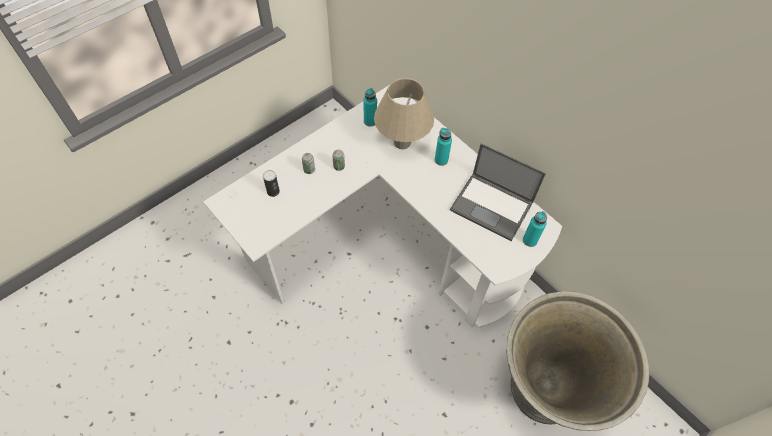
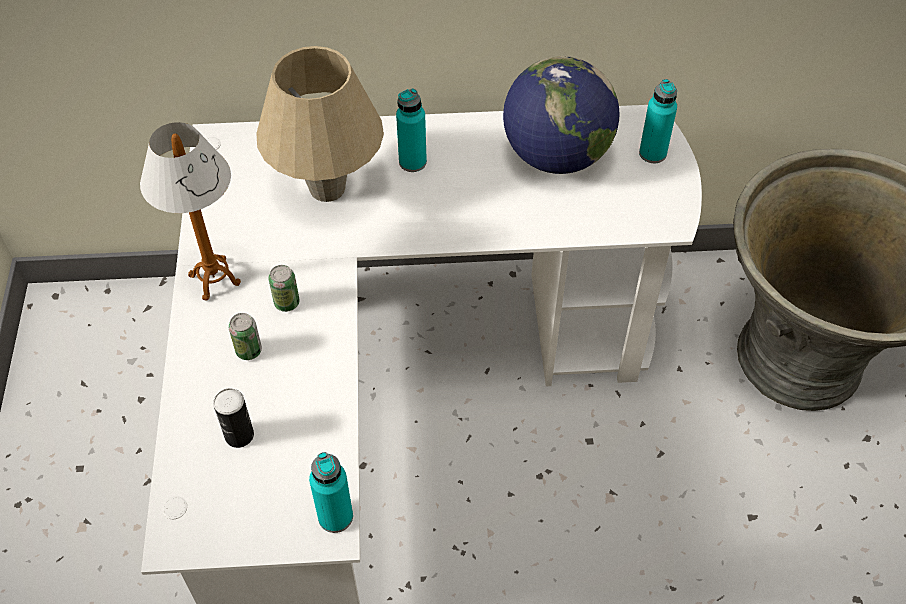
camera: 50 degrees left, 5 degrees down
turquoise bottle [363,88,377,127] -> turquoise bottle moved to [309,452,353,533]
laptop [450,143,546,241] -> globe [503,56,619,174]
none -> table lamp [140,122,241,301]

